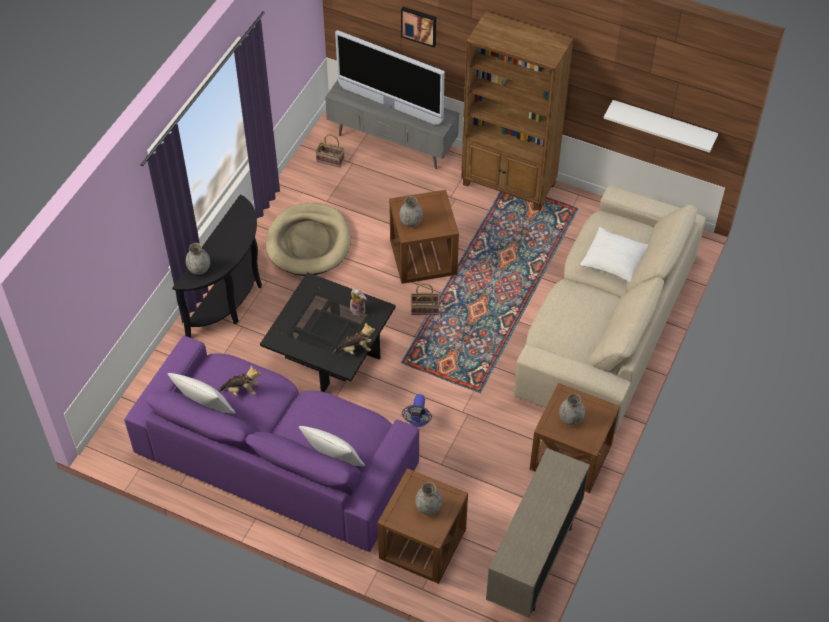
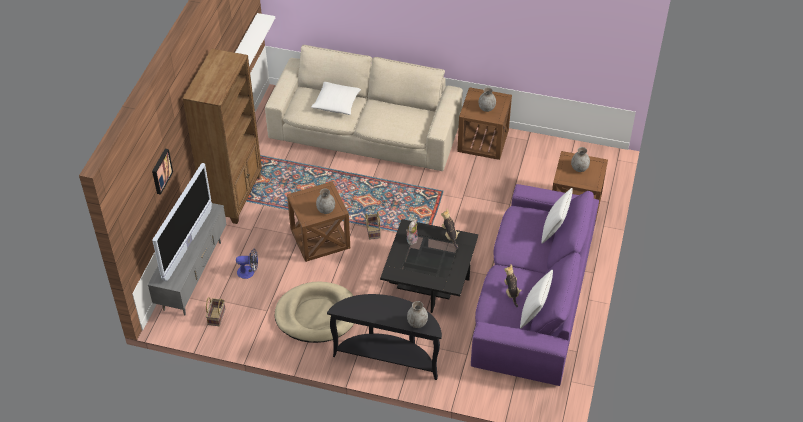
camera: 100 degrees left, 5 degrees down
fan [402,394,432,427] -> fan moved to [236,249,258,279]
beige cabinet [486,448,590,618] -> none

